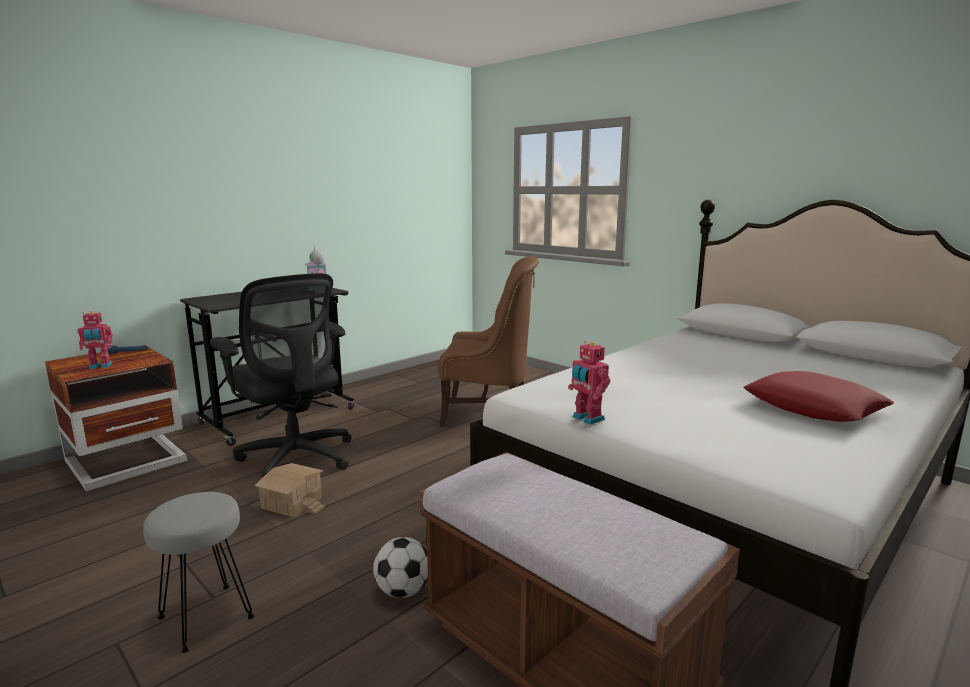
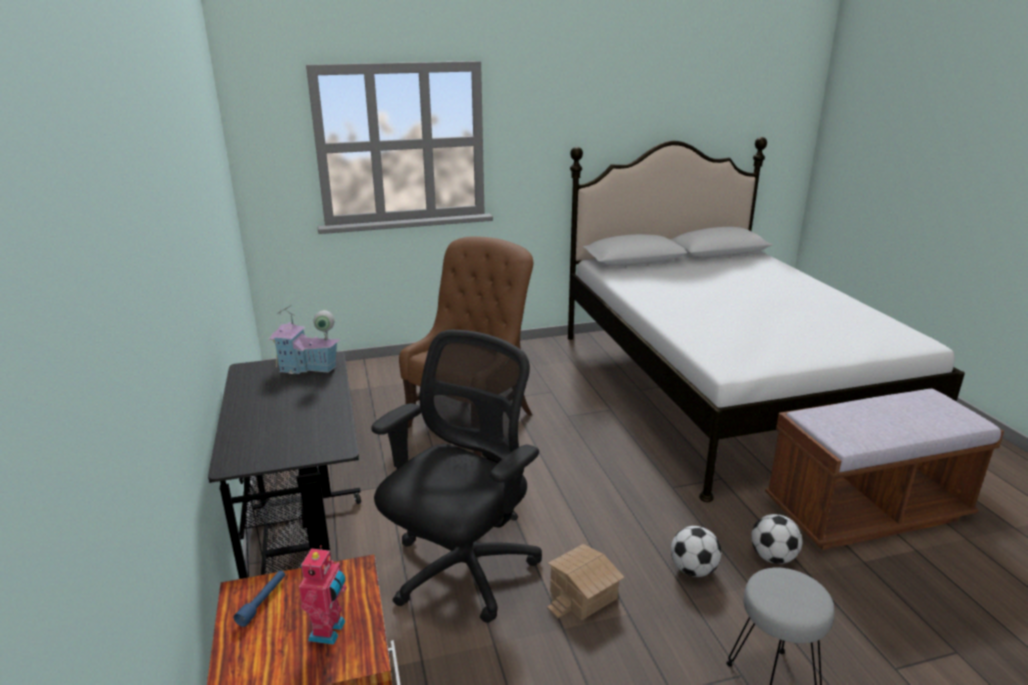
camera: 60 degrees left, 10 degrees up
black office chair [210,273,352,478] -> black office chair turned 45 degrees counterclockwise [371,330,542,623]
toy robot [568,341,610,425] -> none
red pillow [744,371,894,422] -> none
none -> football [671,526,722,577]

